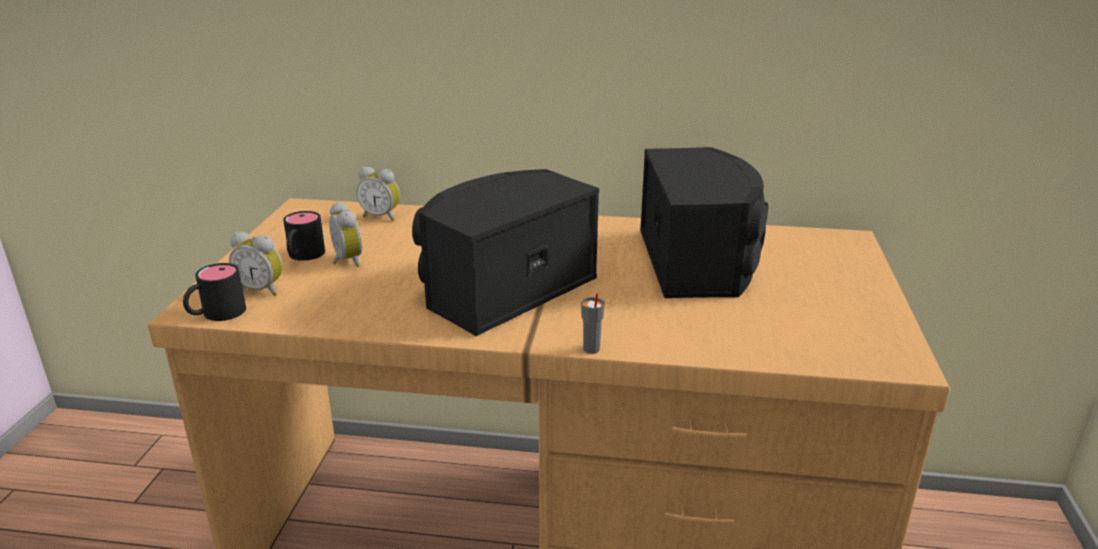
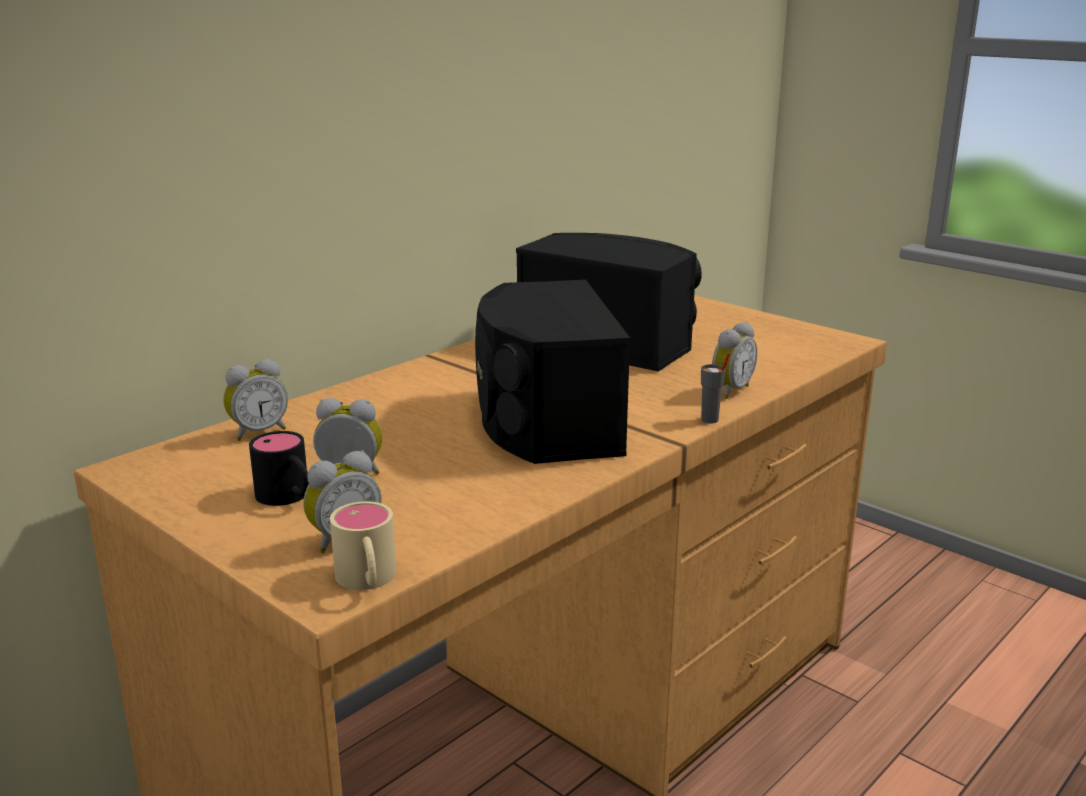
camera: 55 degrees left, 5 degrees down
black mug [183,263,246,321] -> beige mug [330,501,396,590]
none -> alarm clock [712,322,757,399]

